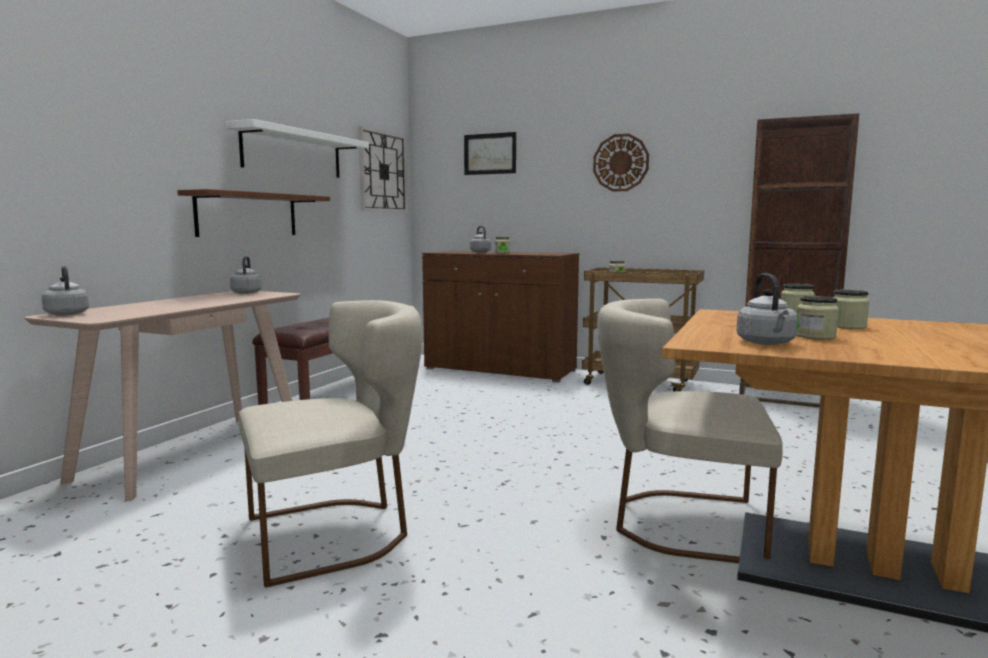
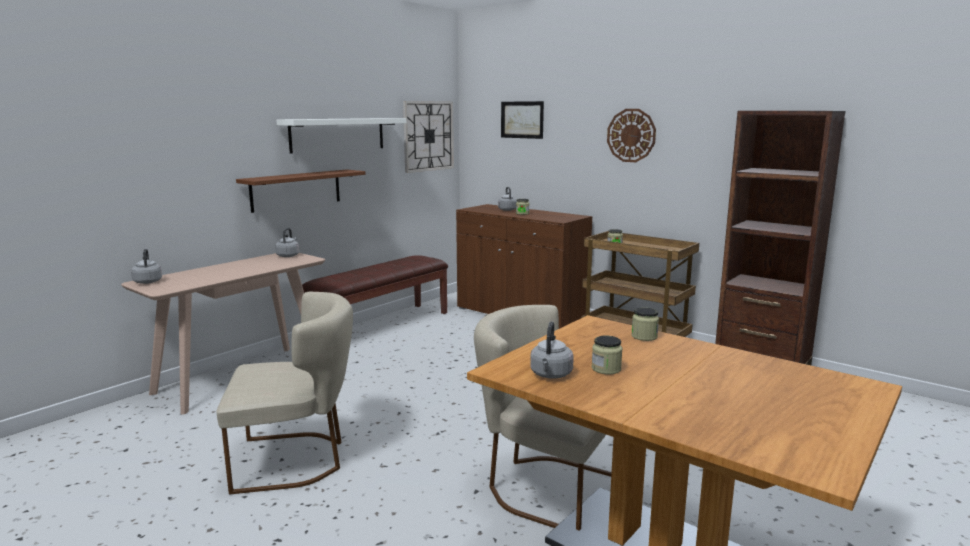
camera: 15 degrees right, 5 degrees up
jar [834,290,870,329] -> none

